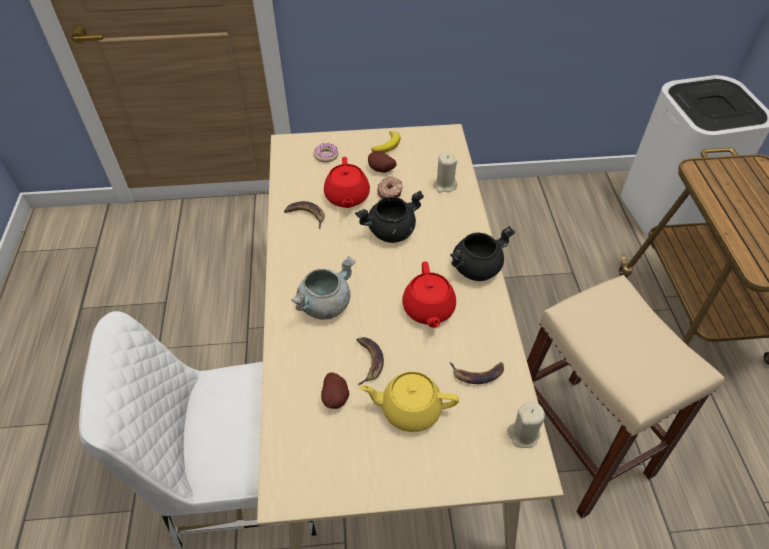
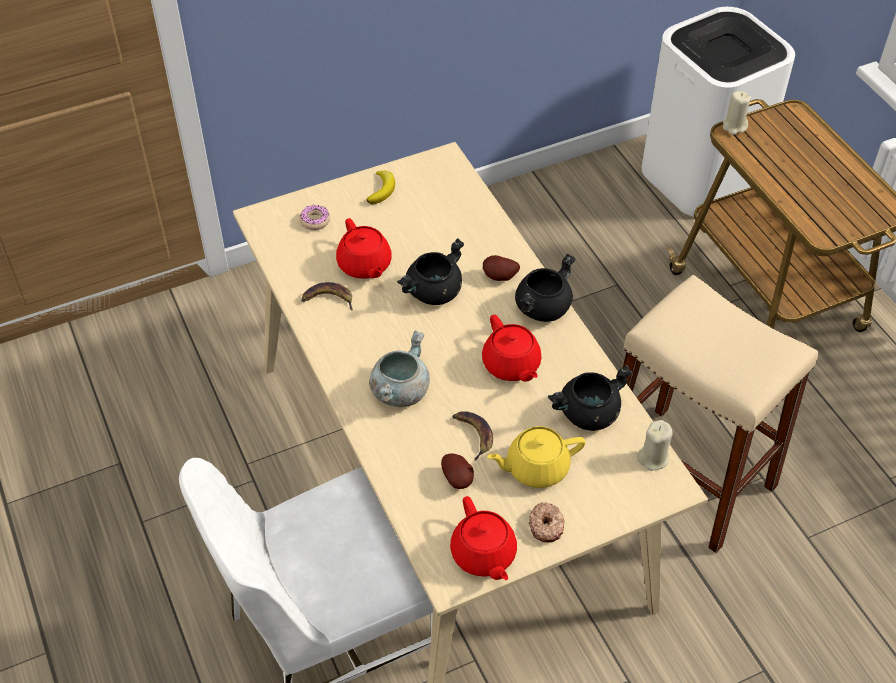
camera: 20 degrees left, 0 degrees up
potato [368,151,397,173] -> potato moved to [483,255,520,281]
donut [377,176,403,199] -> donut moved to [529,502,564,543]
beige candle [433,153,457,193] -> beige candle moved to [723,91,751,135]
banana [450,362,504,384] -> black cooking pot [548,365,632,431]
none -> red teapot [450,496,517,580]

